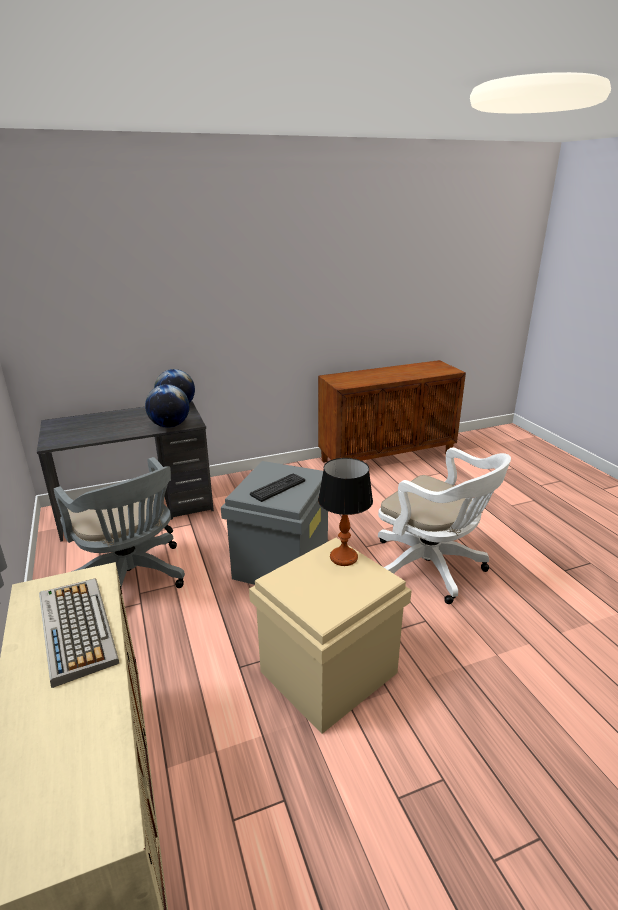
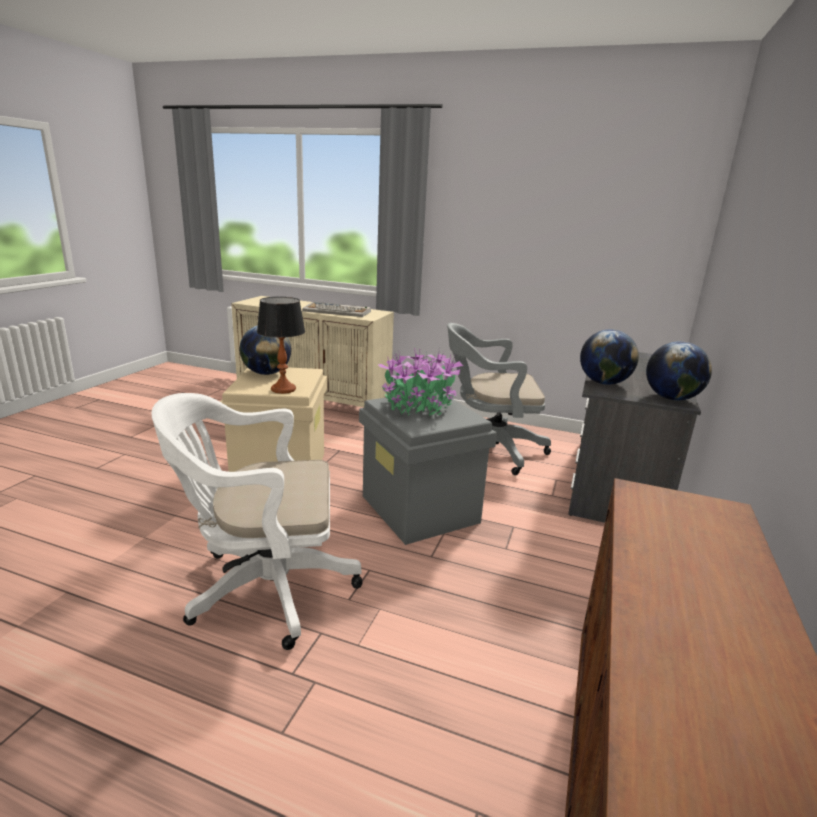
camera: 130 degrees right, 5 degrees down
keyboard [250,473,305,502] -> potted plant [377,348,463,416]
none -> globe [240,326,291,375]

